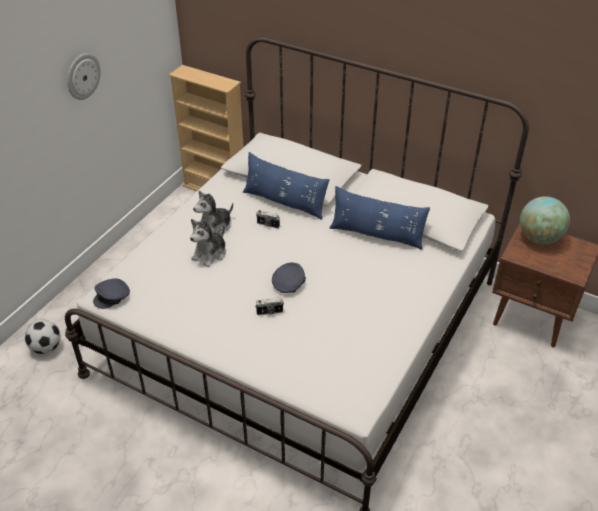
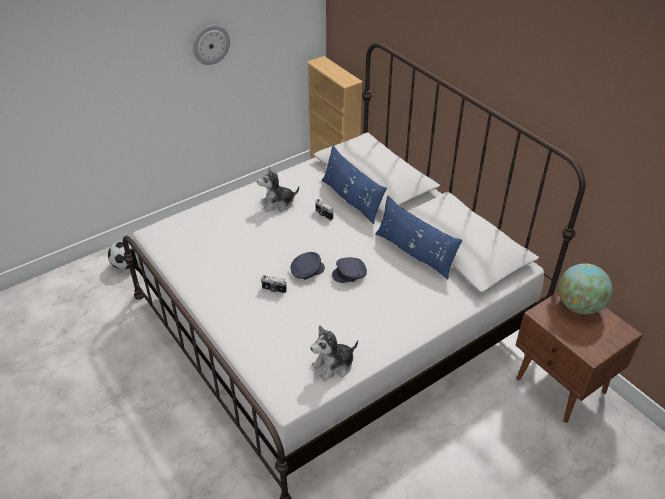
camera: 25 degrees right, 0 degrees up
grey cap [93,279,130,309] -> grey cap moved to [332,257,367,283]
plush toy [190,219,226,267] -> plush toy moved to [310,326,358,382]

